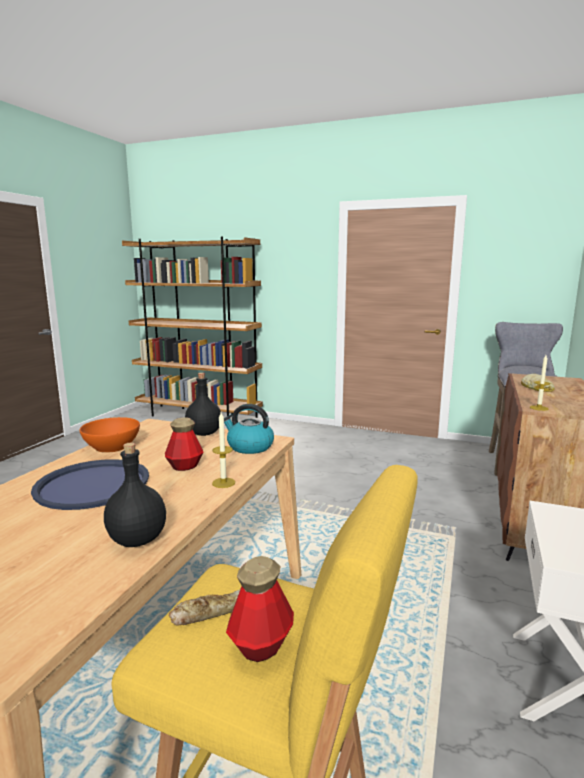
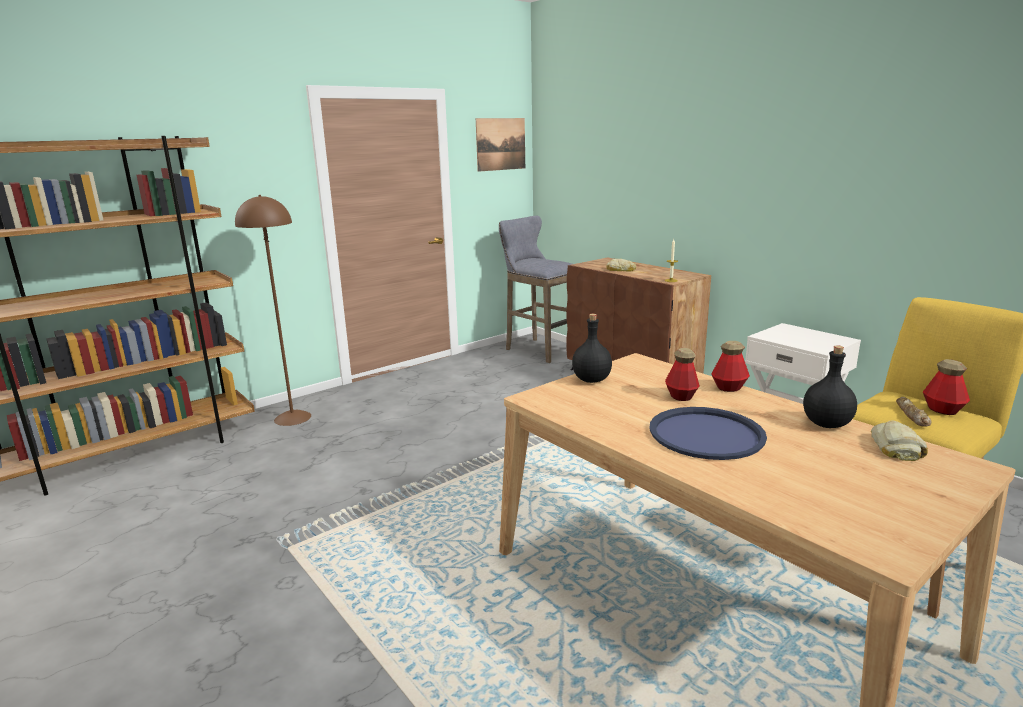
camera: 60 degrees left, 5 degrees up
orange bowl [80,417,140,453] -> none
candle [212,412,235,488] -> bottle [711,341,750,392]
kettle [224,404,274,454] -> none
none -> brown floor lamp [235,195,311,426]
none -> picture [476,118,525,172]
none -> bread [871,420,928,461]

